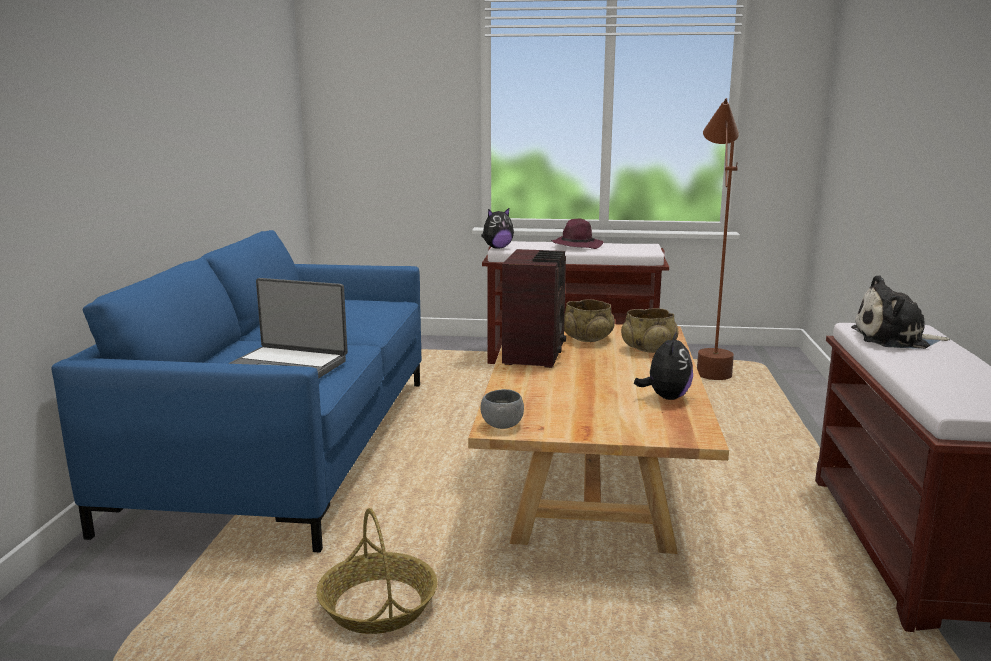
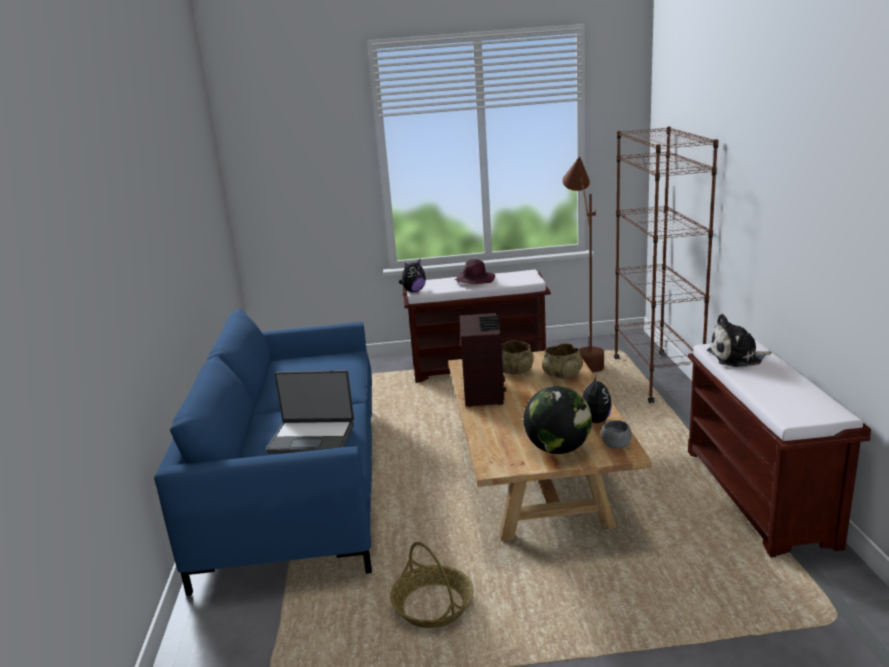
camera: 10 degrees left, 5 degrees up
grey bowl [480,389,524,429] -> grey bowl moved to [601,420,632,449]
none -> globe [523,386,592,454]
none -> brown bookcase [614,127,718,404]

